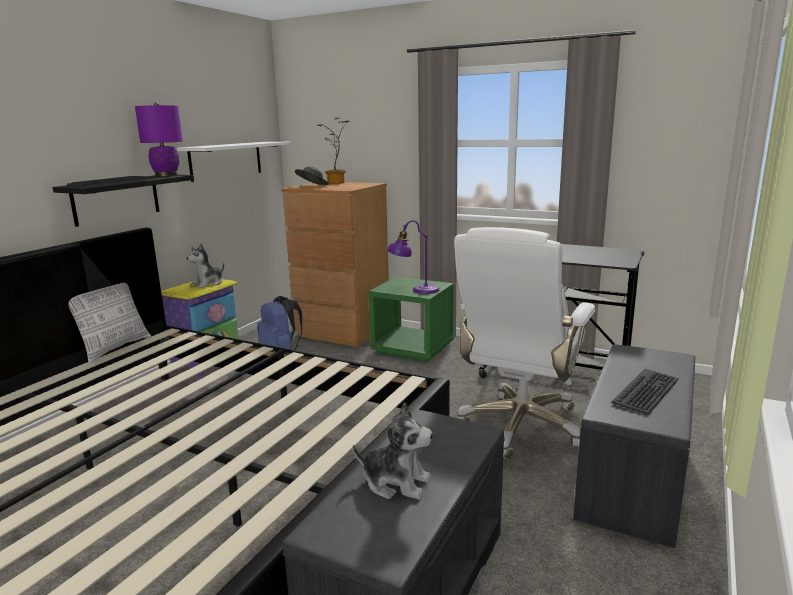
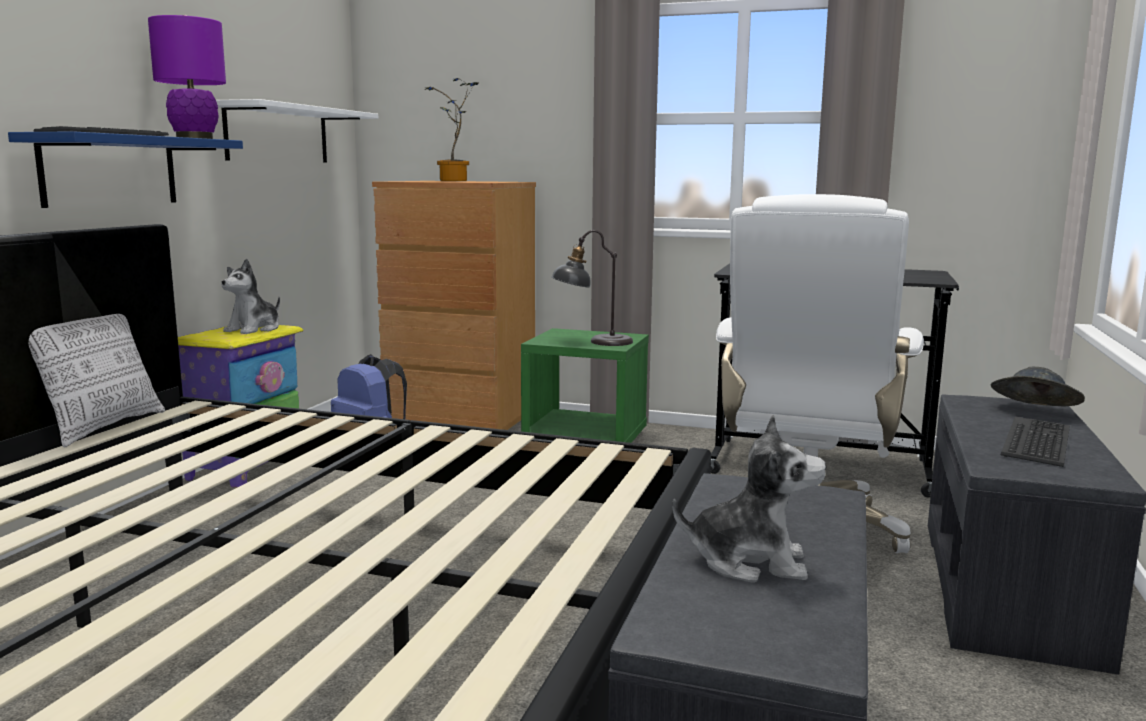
camera: 10 degrees left, 5 degrees down
black shelf [52,175,194,227] -> blue shelf [8,131,243,208]
grey hat [295,167,328,185] -> grey hat moved to [991,367,1085,406]
purple table lamp [387,220,439,294] -> grey table lamp [551,230,633,346]

